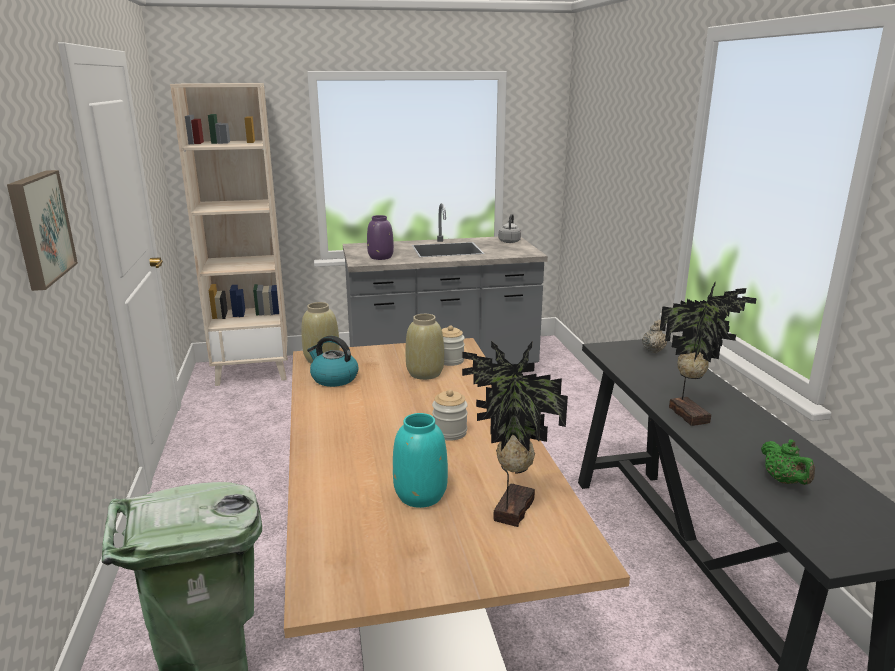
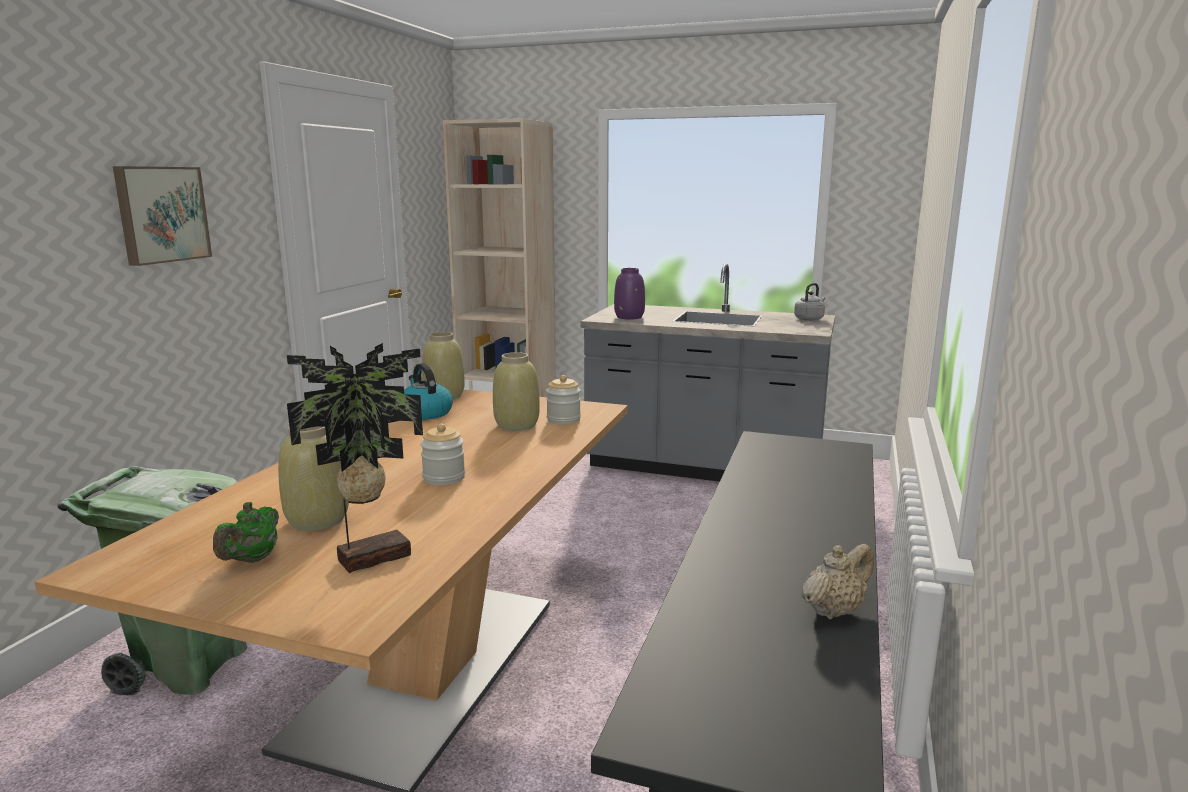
camera: 30 degrees right, 5 degrees down
turquoise vase [393,413,448,508] -> beige vase [278,426,349,531]
beige teapot [642,320,667,353] -> beige teapot moved to [801,544,874,620]
potted plant [660,281,757,426] -> none
green teapot [761,439,815,485] -> green teapot moved to [213,502,279,563]

